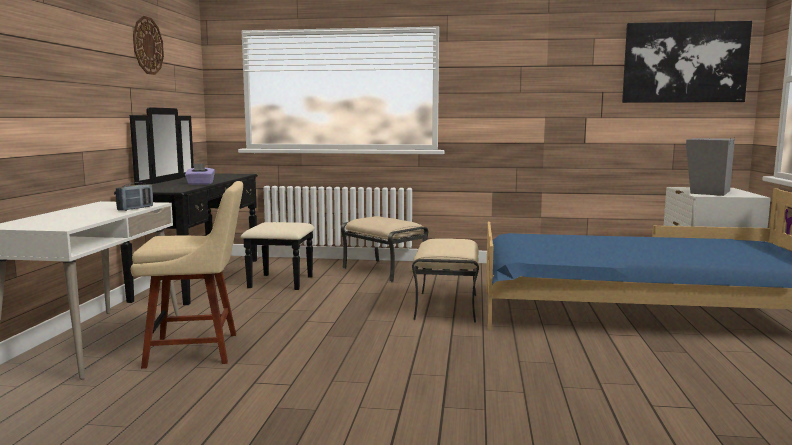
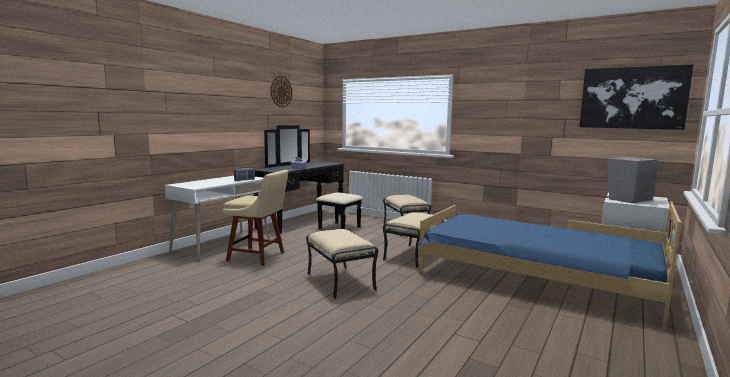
camera: 25 degrees right, 0 degrees up
none -> beige ottoman [306,229,378,299]

